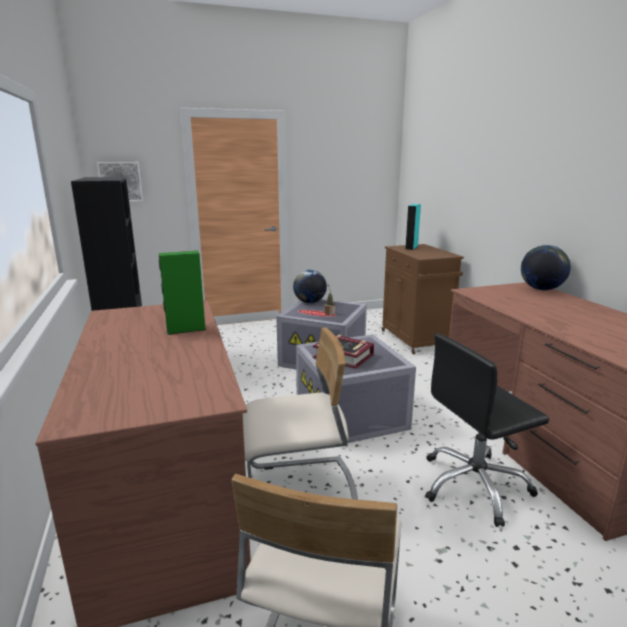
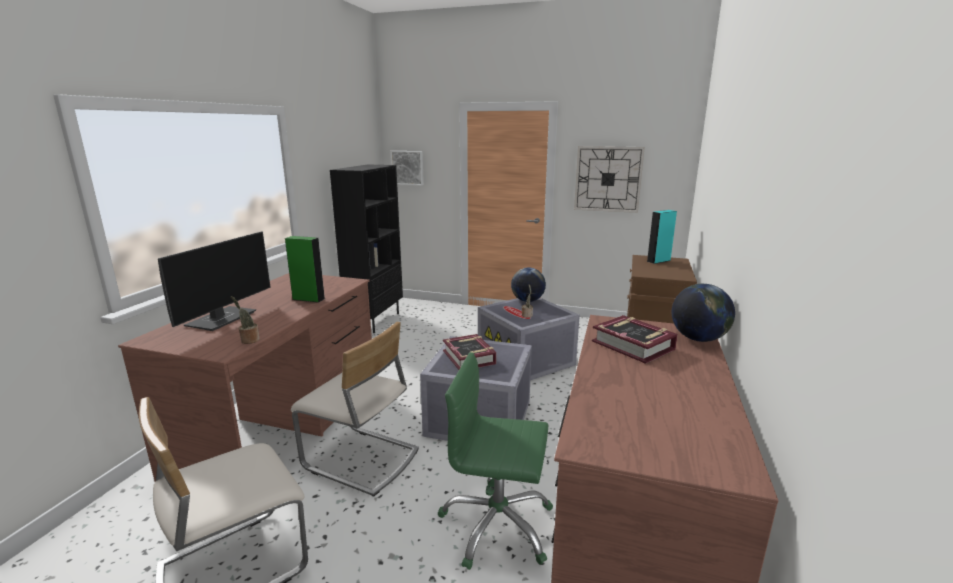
camera: 35 degrees right, 0 degrees up
black office chair [425,333,549,527] -> green office chair [437,352,553,570]
none -> monitor [158,231,271,331]
none -> potted plant [231,296,260,344]
none -> wall clock [574,146,645,213]
none -> book [592,315,678,364]

